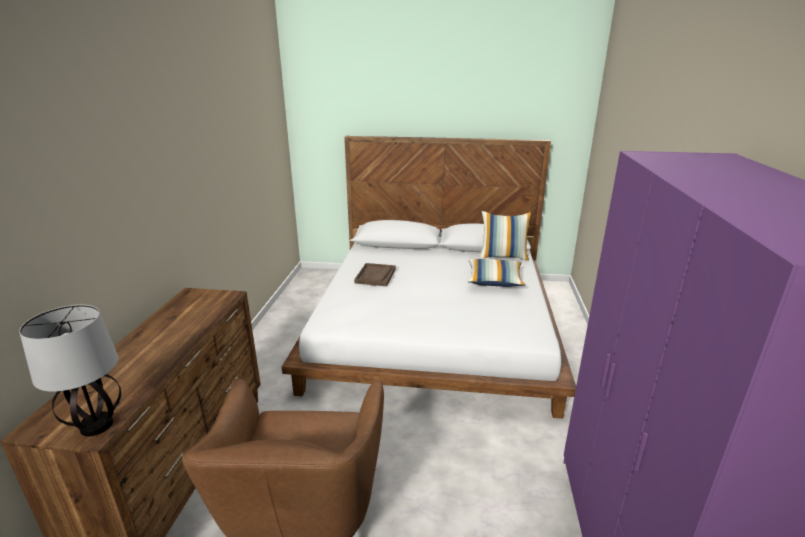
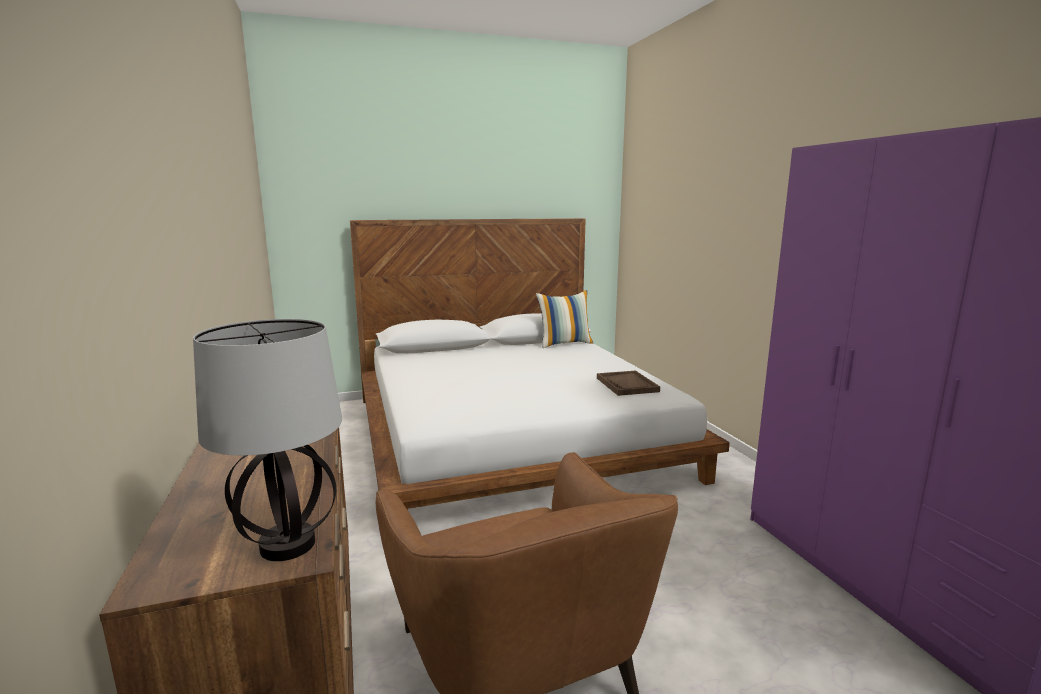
camera: 25 degrees left, 10 degrees down
brown tray [354,263,396,286] -> brown tray moved to [597,371,660,396]
pillow [468,259,525,287] -> none

